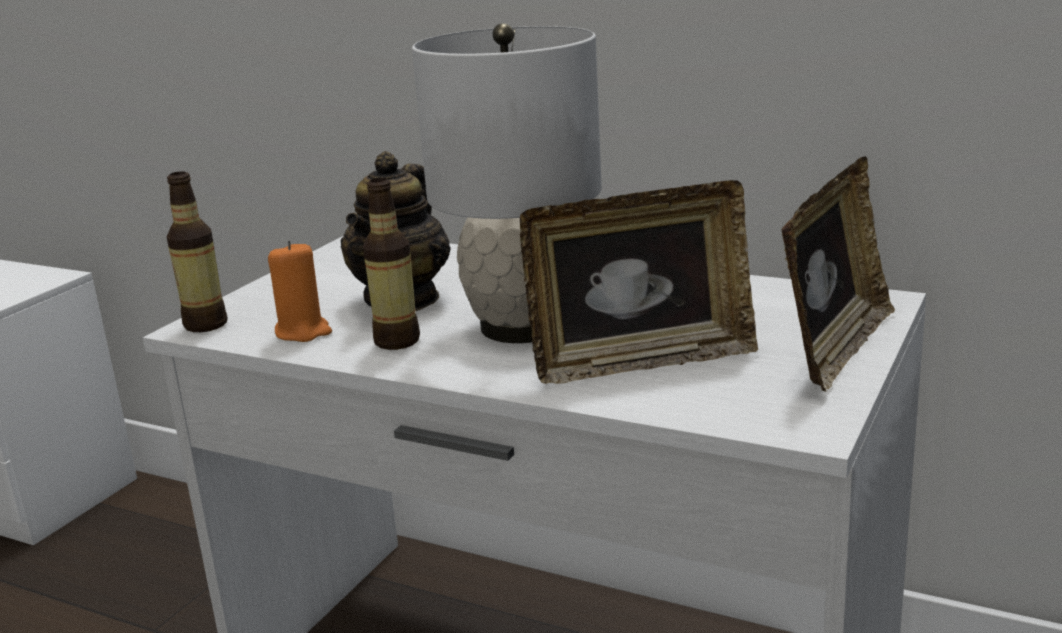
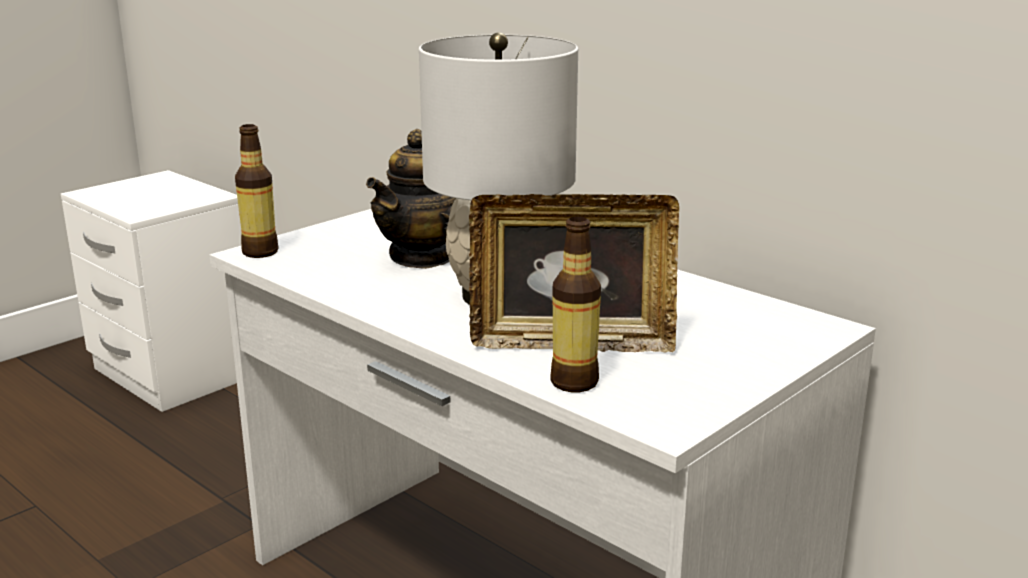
camera: 15 degrees right, 0 degrees up
orange candle [268,241,332,342] -> none
bottle [363,178,420,350] -> bottle moved to [550,216,601,392]
picture frame [782,156,895,392] -> none

